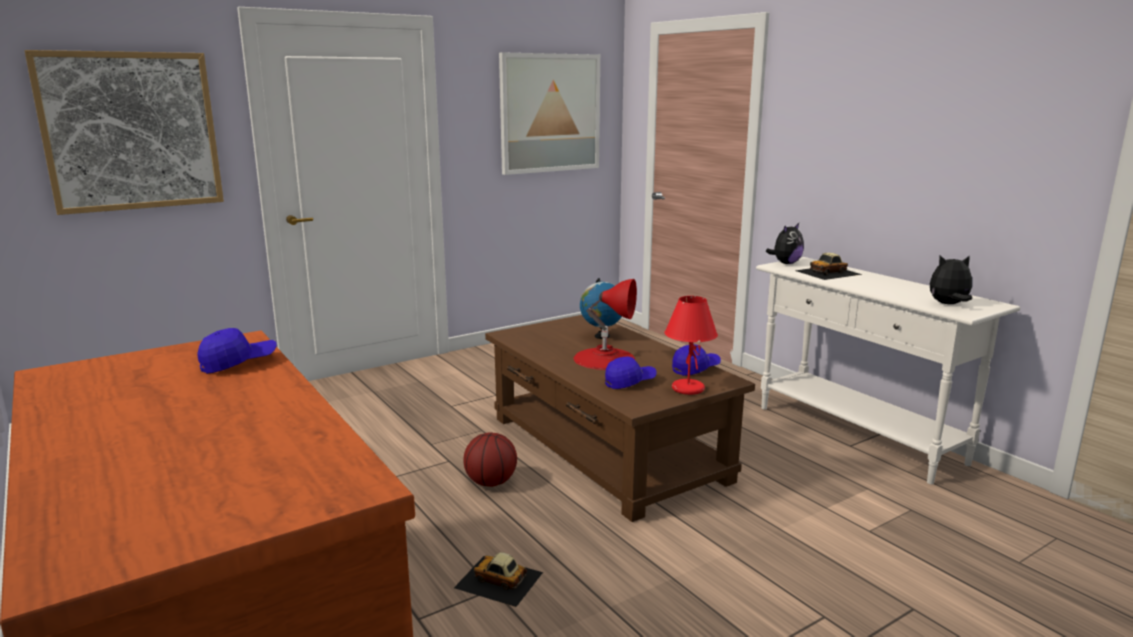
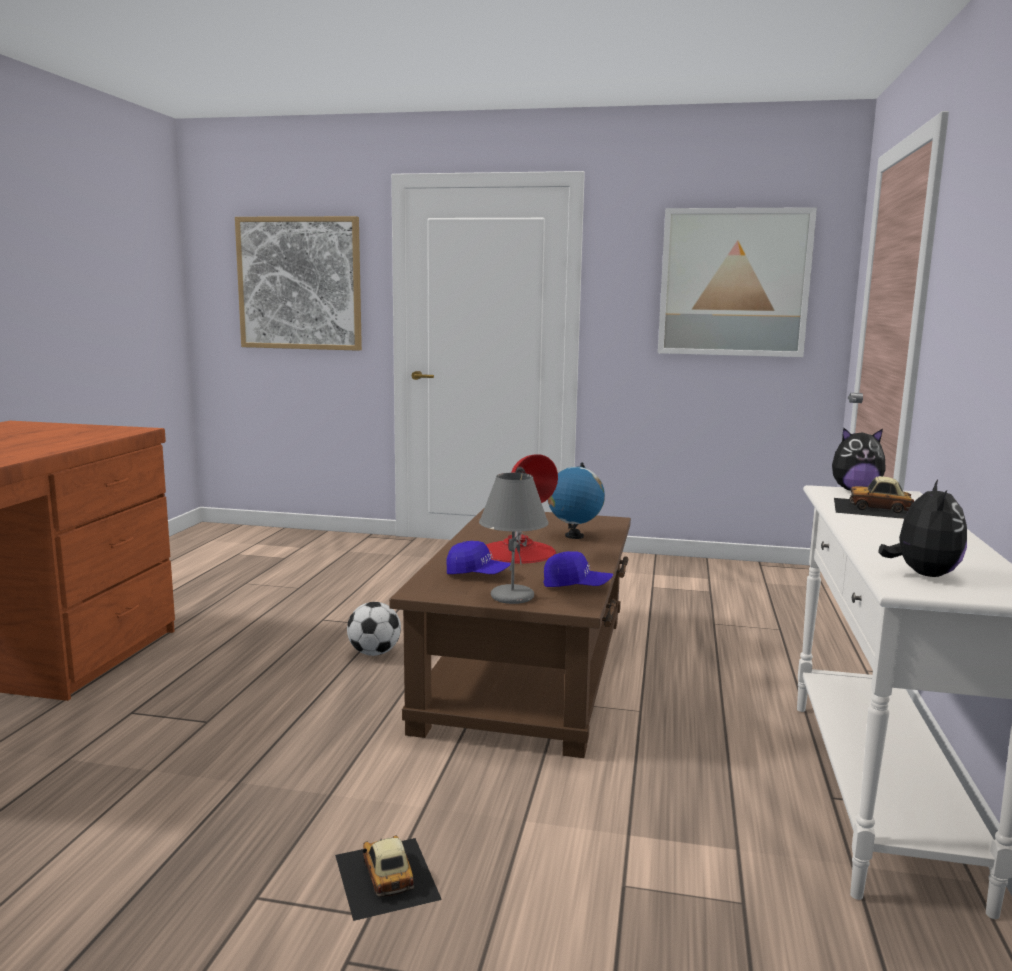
camera: 45 degrees right, 5 degrees down
blue cap [197,328,277,374] -> none
toy car [454,552,543,607] -> toy car moved to [335,836,442,921]
basketball [463,432,517,487] -> football [347,602,401,656]
red table lamp [664,296,718,395] -> grey table lamp [479,473,549,604]
plush toy [930,255,972,304] -> plush toy turned 60 degrees clockwise [878,480,967,577]

